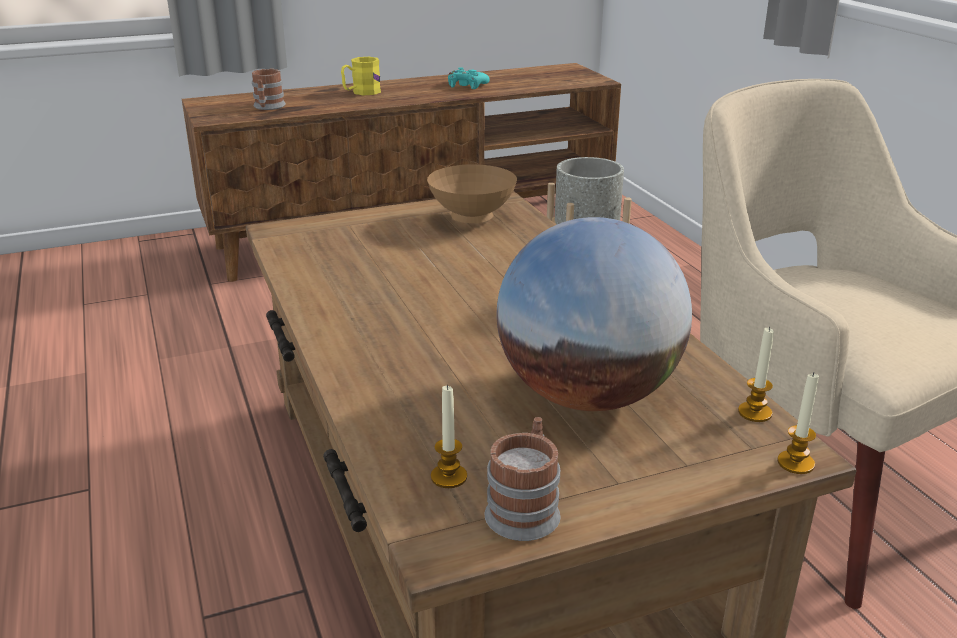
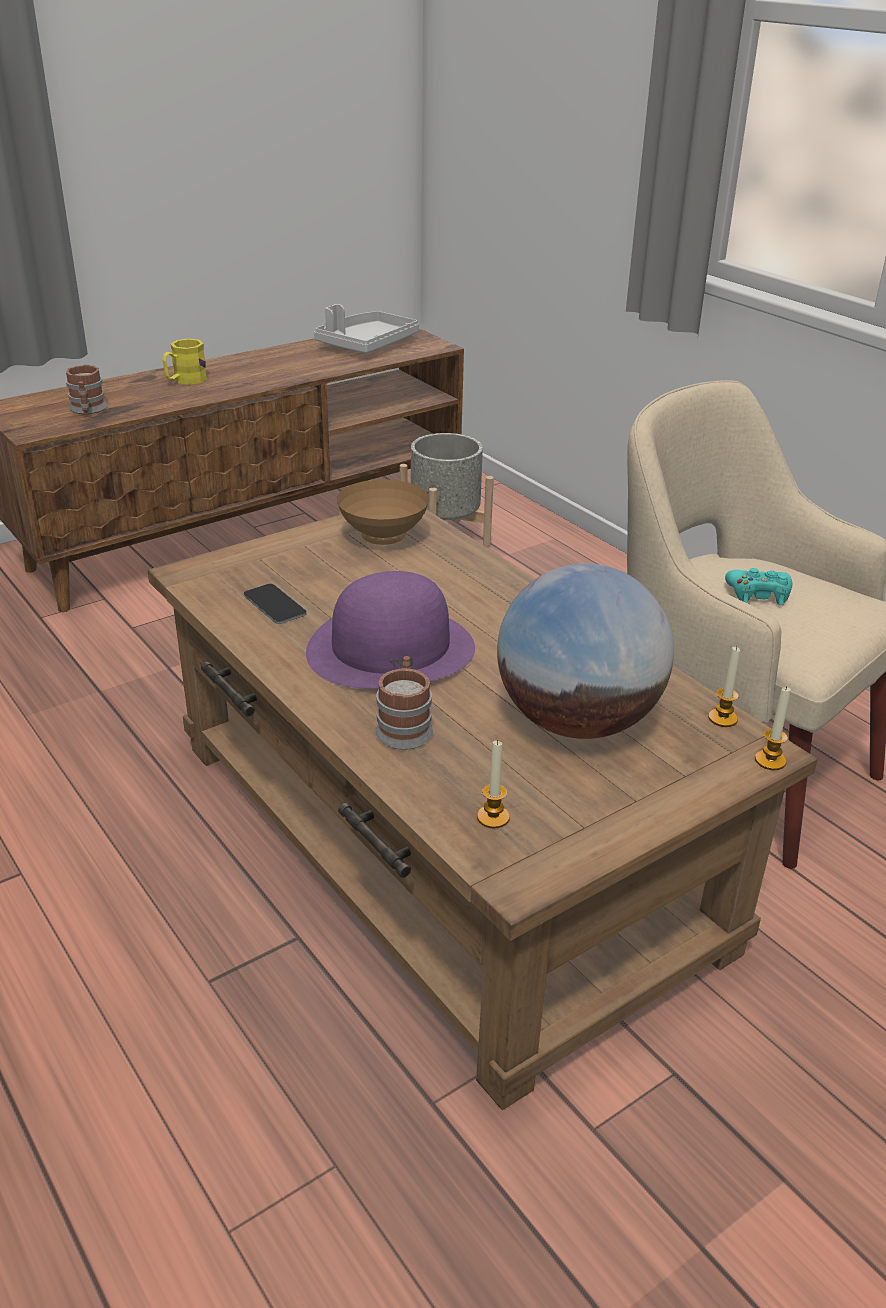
camera: 15 degrees left, 5 degrees up
turquoise game controller [448,67,490,89] -> turquoise game controller moved to [725,568,792,605]
mug [485,417,561,541] -> mug moved to [375,656,433,750]
none -> phone [244,584,307,624]
none -> purple hat [306,571,475,689]
none -> grey tray [314,304,419,353]

